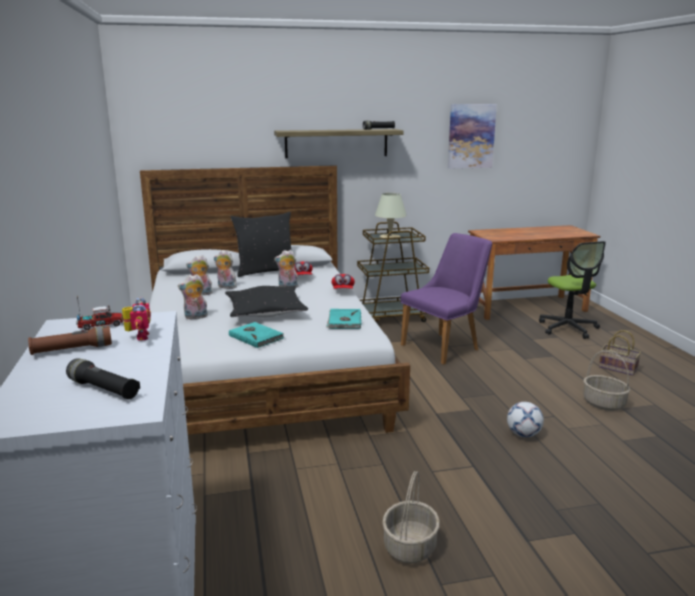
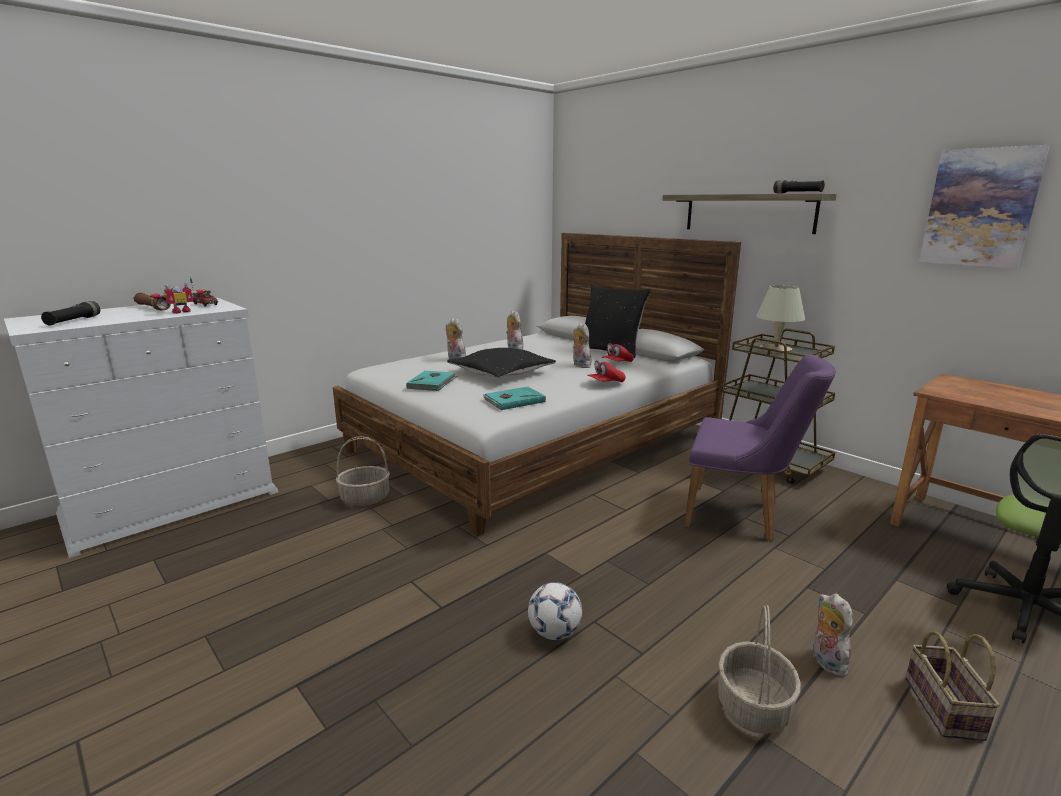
camera: 60 degrees right, 0 degrees up
plush toy [214,250,237,289] -> plush toy moved to [813,593,853,677]
basket [382,471,440,563] -> basket moved to [336,436,390,506]

